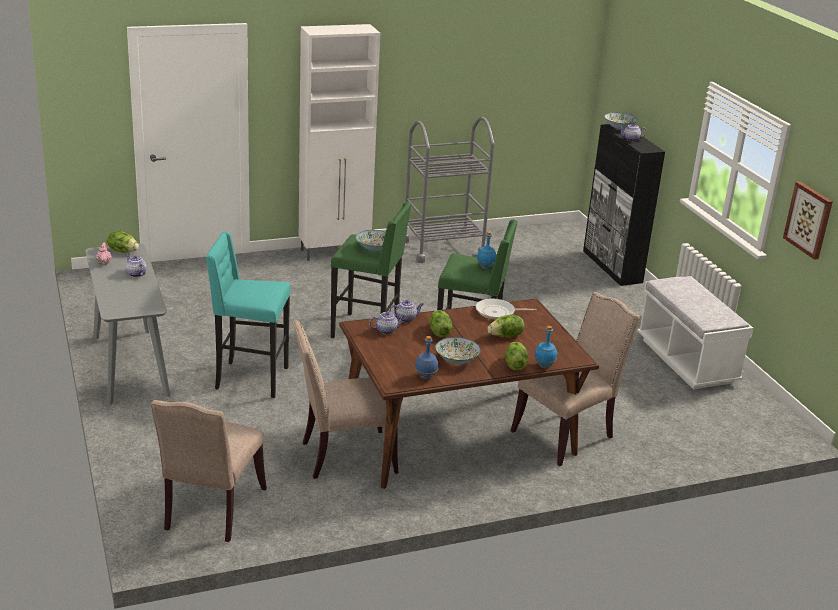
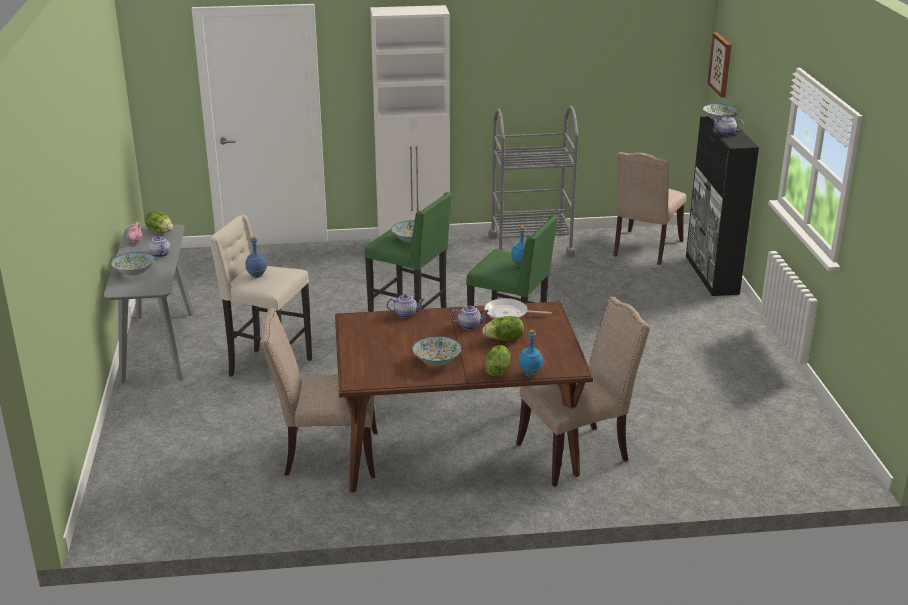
camera: 15 degrees right, 0 degrees up
beige chair [151,400,267,542] -> beige chair moved to [613,152,686,265]
turquoise stool [206,232,291,398] -> beige stool [209,215,312,377]
teapot [369,312,405,334] -> teapot moved to [450,305,489,330]
blue bottle [415,336,438,380] -> blue bottle moved to [245,237,267,278]
lettuce [430,310,452,337] -> none
white bench [637,276,753,389] -> none
picture [783,181,833,260] -> picture moved to [707,33,731,98]
none -> bowl [111,252,155,275]

